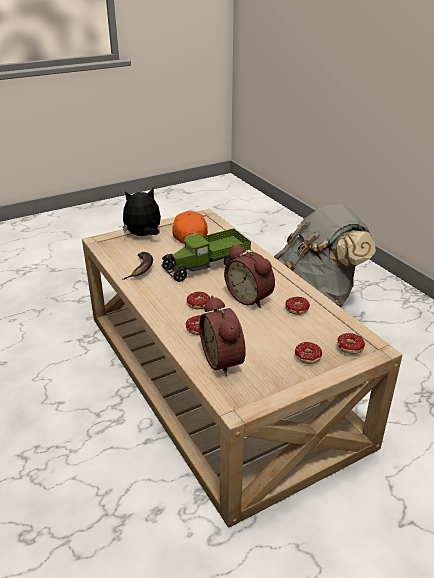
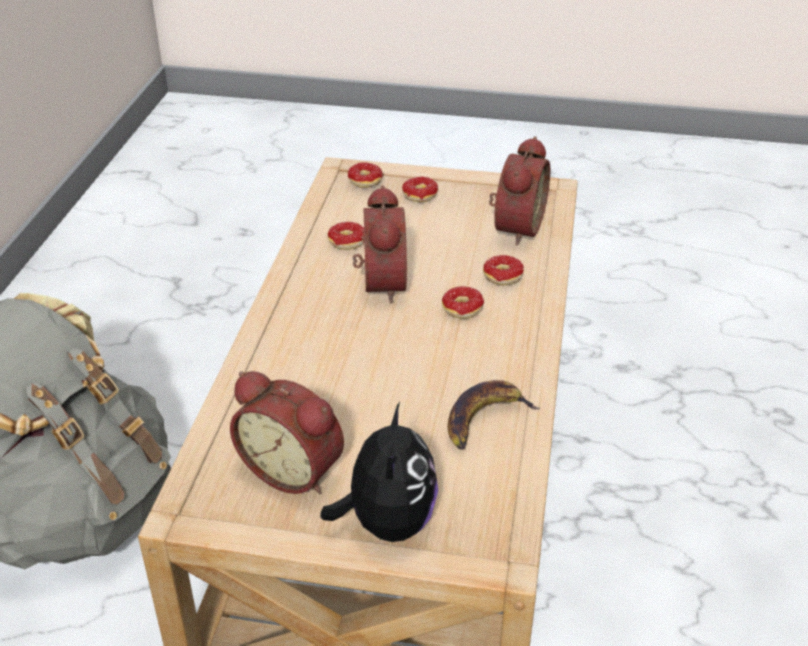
camera: 140 degrees left, 5 degrees up
plush toy [123,188,161,236] -> plush toy turned 105 degrees counterclockwise [320,402,438,542]
toy truck [161,228,251,282] -> none
orange cap [172,211,208,244] -> alarm clock [230,371,344,494]

